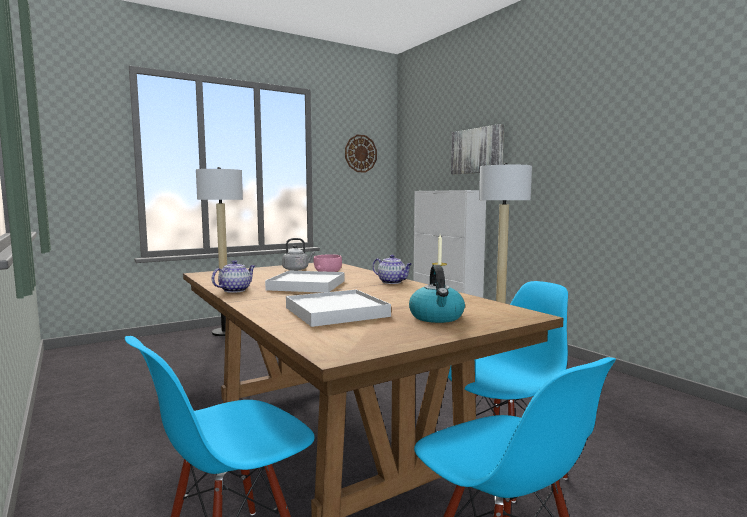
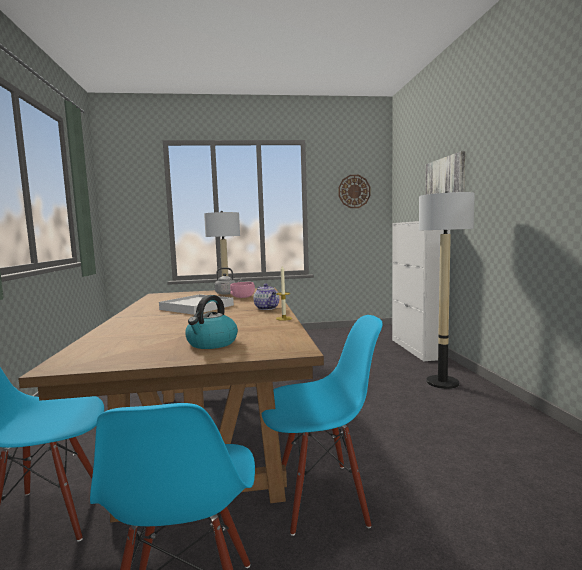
camera: 25 degrees right, 0 degrees up
teapot [212,260,255,293] -> none
white tray [286,289,391,327] -> none

